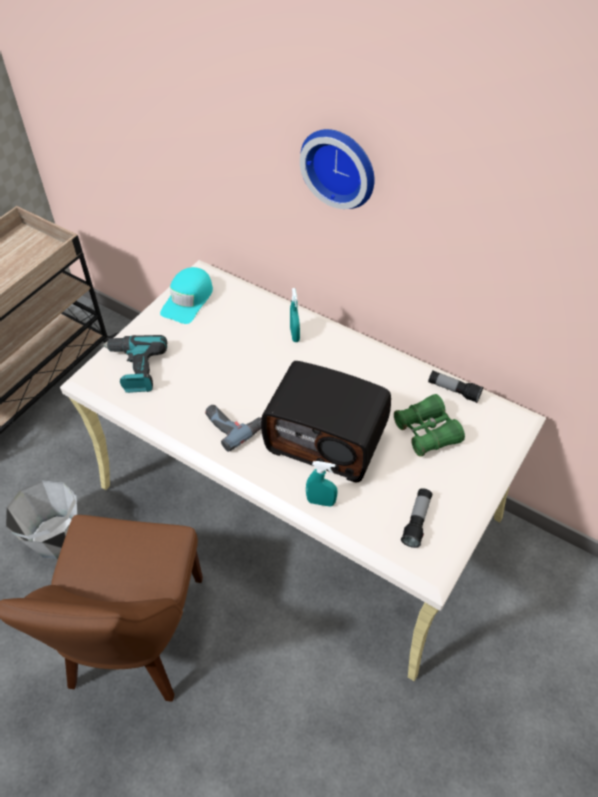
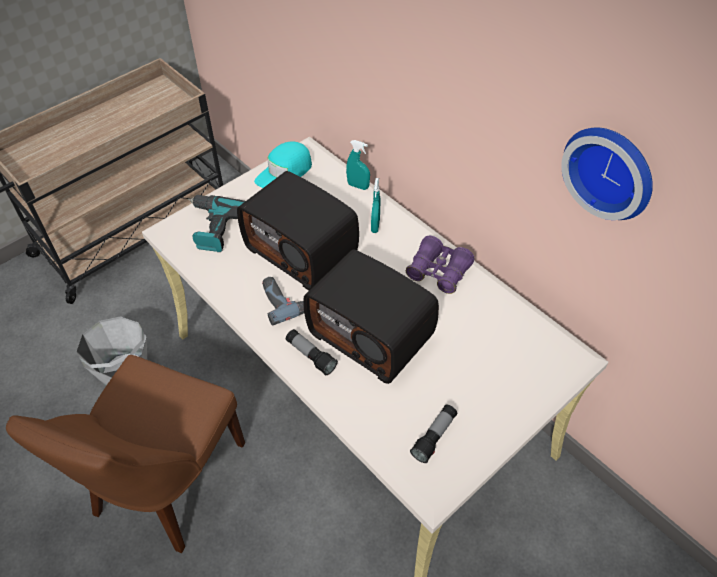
camera: 15 degrees right, 0 degrees up
wall clock [300,129,375,209] -> wall clock moved to [561,127,653,220]
turquoise spray bottle [306,461,338,507] -> turquoise spray bottle moved to [346,140,370,190]
green binoculars [394,394,465,457] -> none
flashlight [428,370,483,403] -> flashlight moved to [286,329,338,375]
none -> radio [237,171,359,290]
none -> purple binoculars [406,236,474,294]

